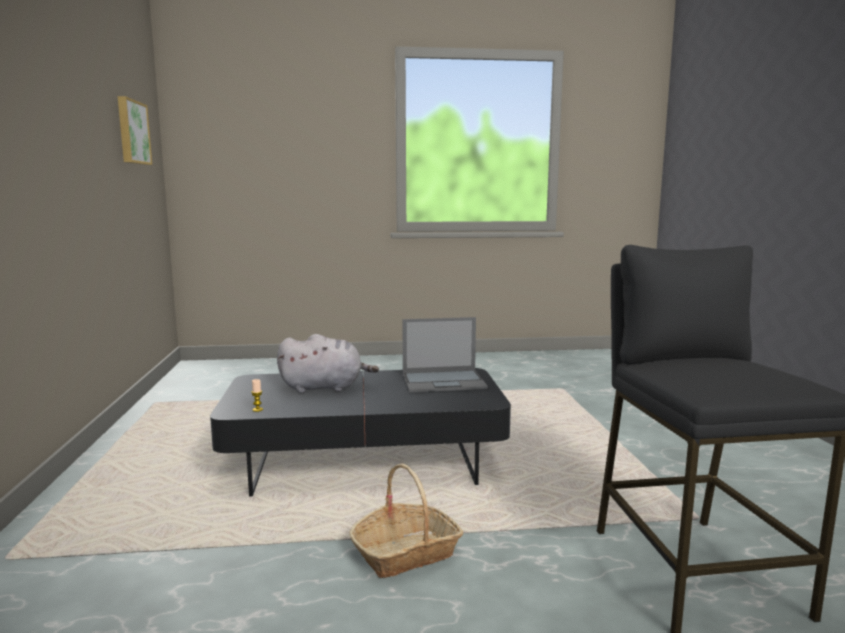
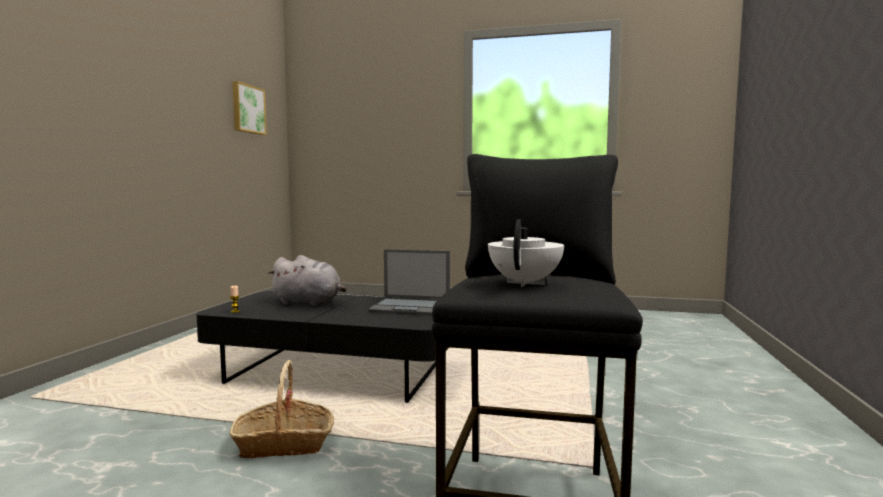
camera: 20 degrees right, 5 degrees down
none -> white teapot [488,220,564,287]

